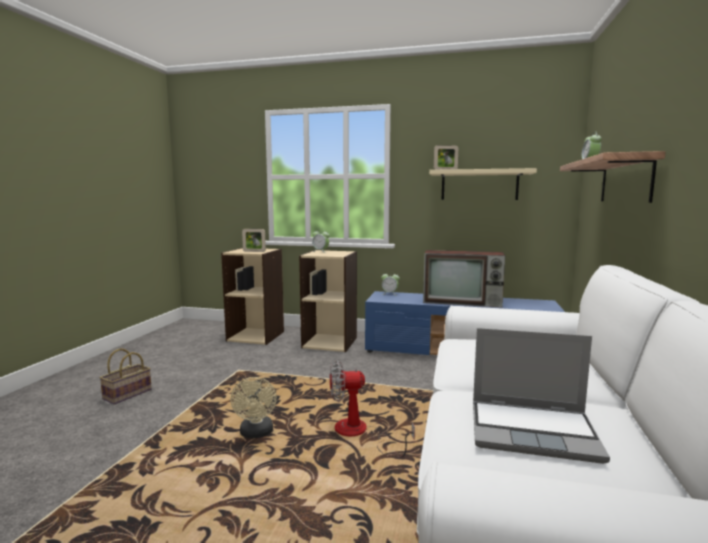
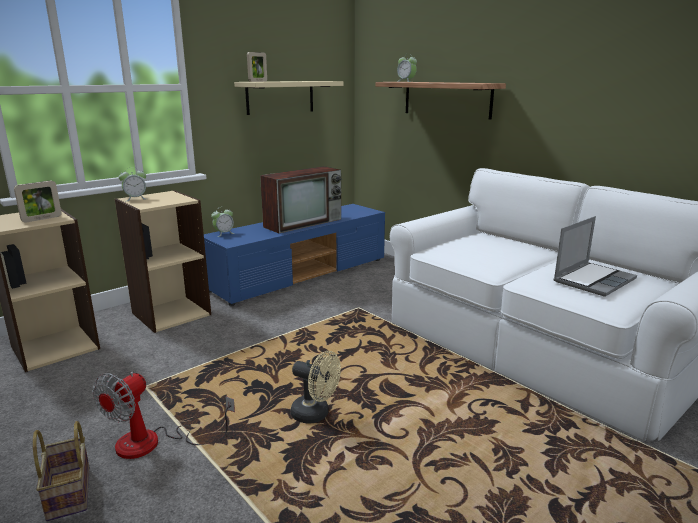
camera: 55 degrees left, 10 degrees up
fan [330,360,415,458] -> fan moved to [92,372,235,459]

